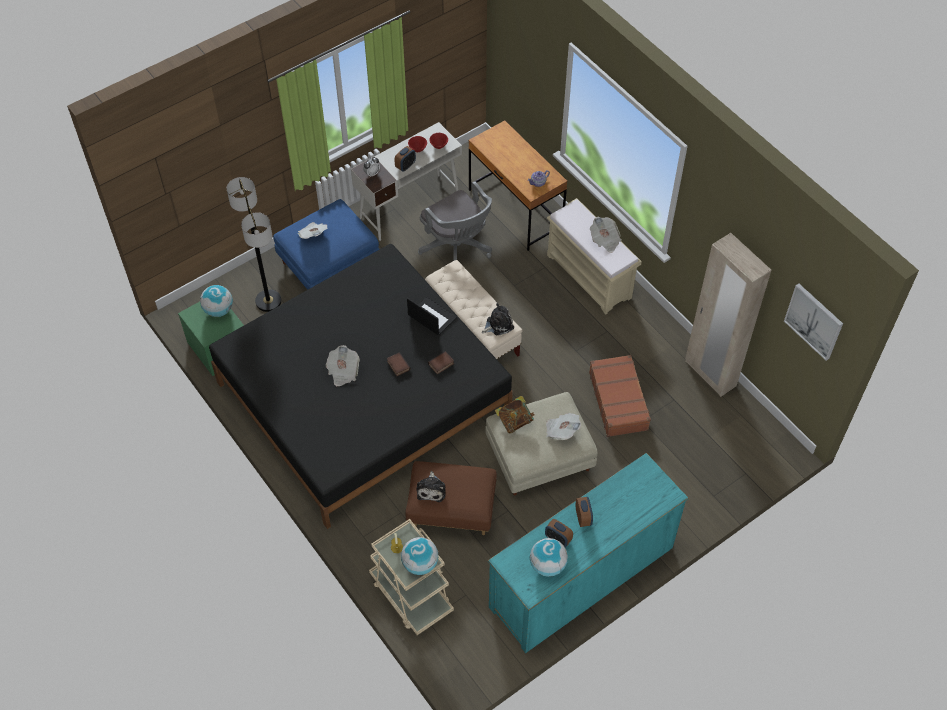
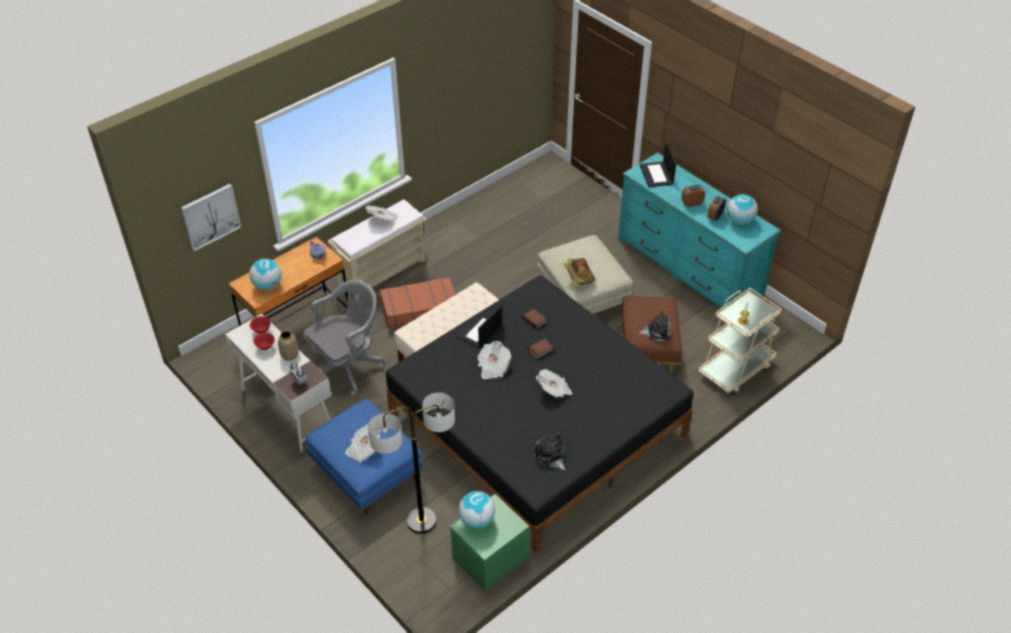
camera: 95 degrees left, 10 degrees down
alarm clock [394,146,416,172] -> vase [278,331,299,361]
globe [401,537,438,575] -> globe moved to [250,259,282,290]
plush toy [482,303,514,335] -> plush toy moved to [534,432,567,470]
newspaper [546,413,581,440] -> newspaper moved to [478,341,511,379]
brown suitcase [589,355,651,437] -> brown suitcase moved to [380,277,455,329]
beige wardrobe [685,233,771,397] -> none
picture [784,283,843,361] -> picture moved to [181,184,241,251]
none -> laptop [639,142,676,187]

